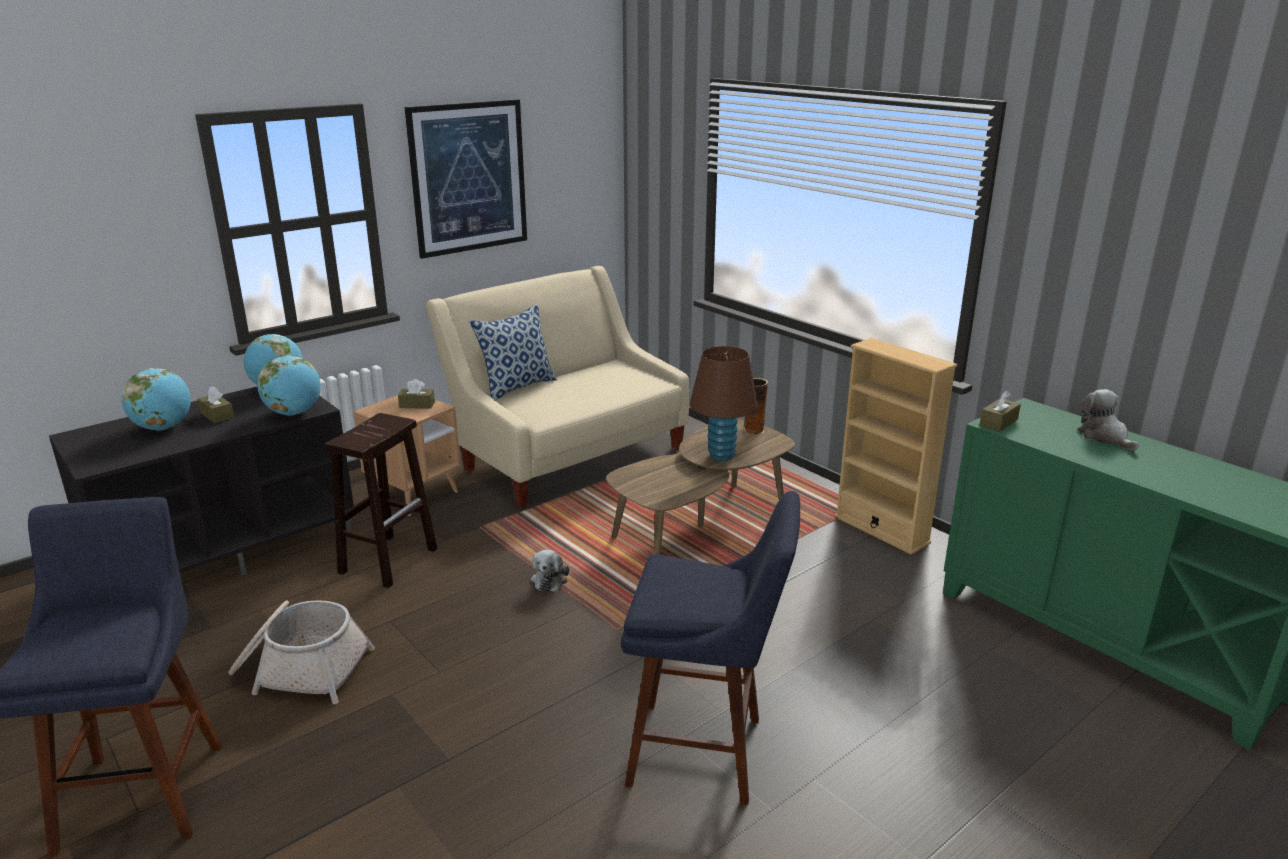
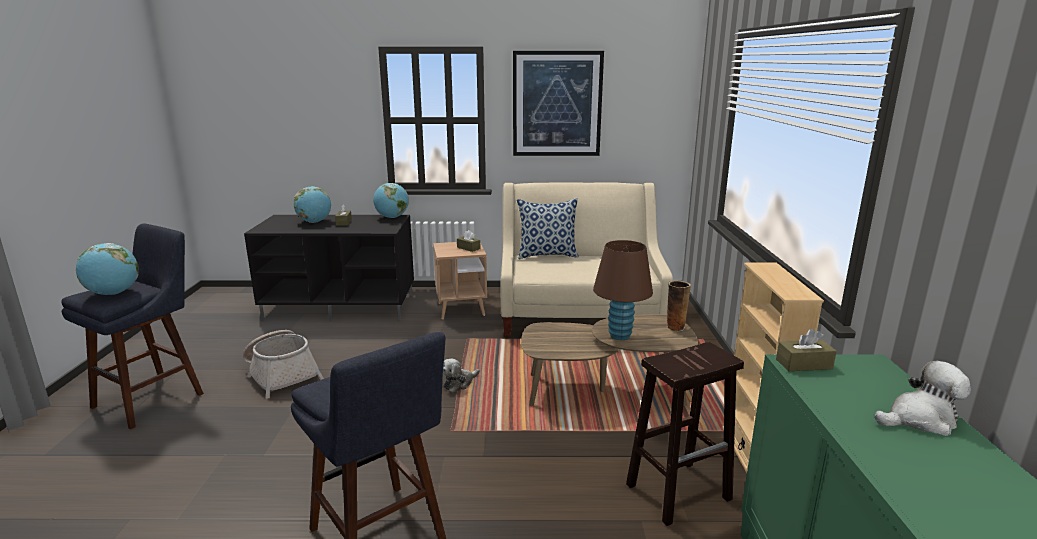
camera: 40 degrees right, 5 degrees down
globe [257,355,321,416] -> globe moved to [76,243,139,295]
brown stool [325,413,437,588] -> brown stool moved to [626,342,744,526]
plush toy [1077,389,1139,451] -> plush toy turned 60 degrees clockwise [874,361,971,436]

